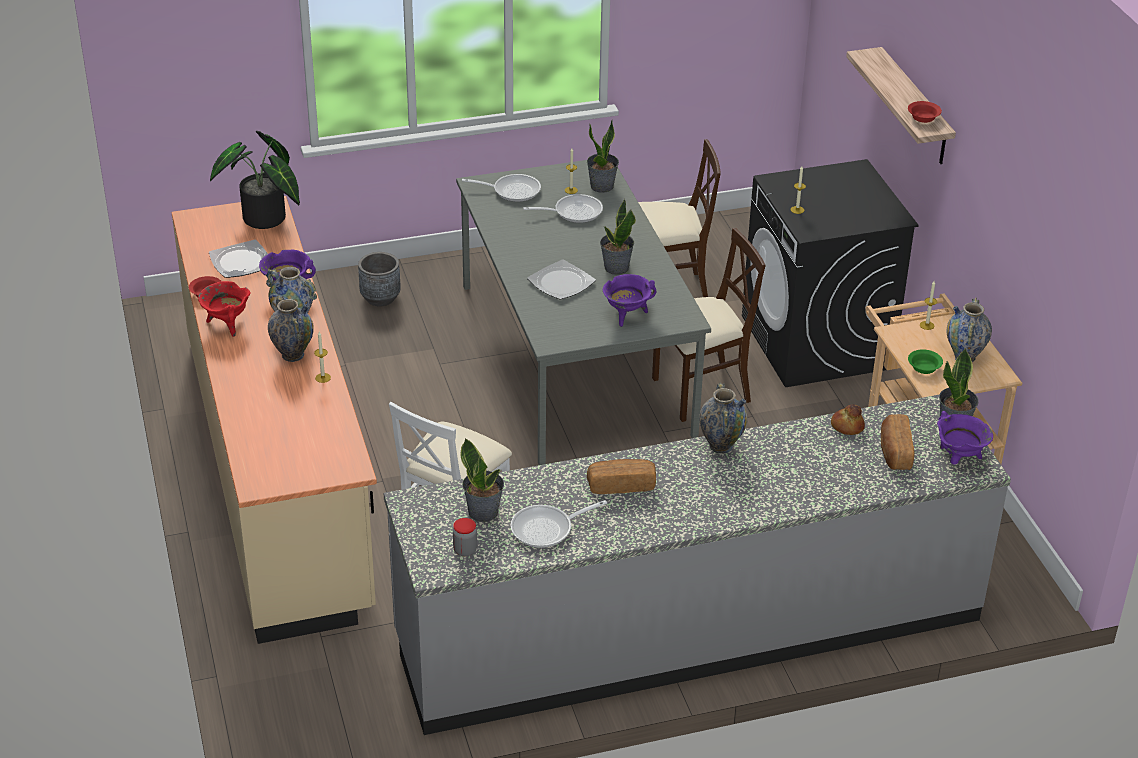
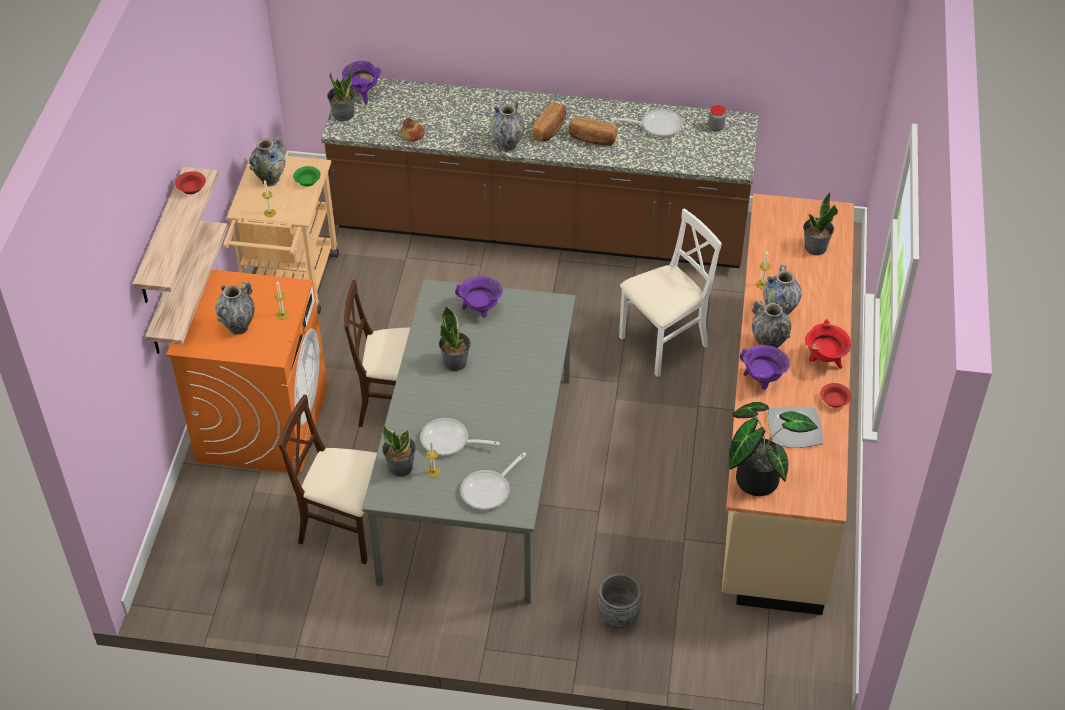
camera: 155 degrees left, 10 degrees up
grey counter [384,395,1011,735] -> brown counter [321,77,759,268]
potted plant [461,438,504,522] -> potted plant moved to [803,192,838,255]
frying pan [462,174,541,202] -> frying pan turned 75 degrees counterclockwise [460,452,527,510]
plate [527,259,596,299] -> none
black washing machine [742,159,919,387] -> orange washing machine [166,270,328,474]
bread [881,414,914,470] -> bread moved to [532,102,566,142]
none -> shelf [145,221,228,354]
none -> vase [215,281,255,335]

